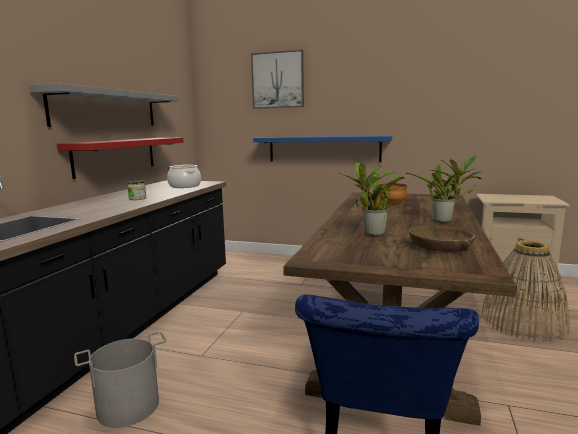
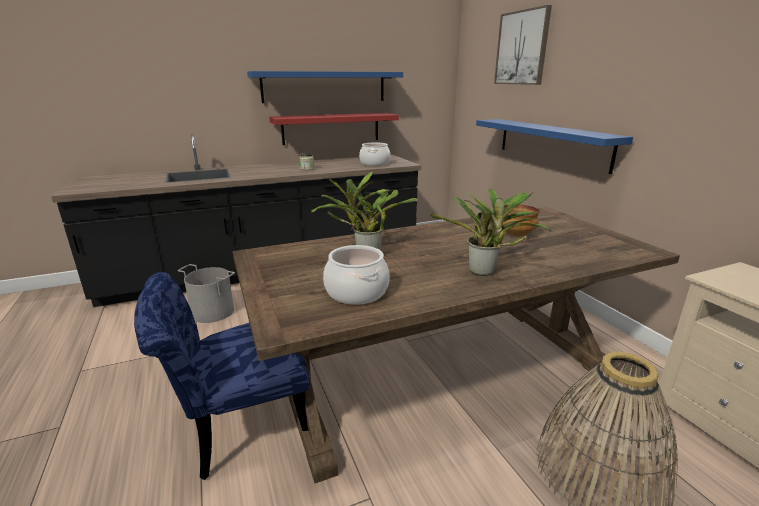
camera: 50 degrees right, 10 degrees up
grey shelf [29,83,180,127] -> blue shelf [247,71,403,103]
brown bowl [409,226,475,253] -> cooking pot [323,245,390,305]

